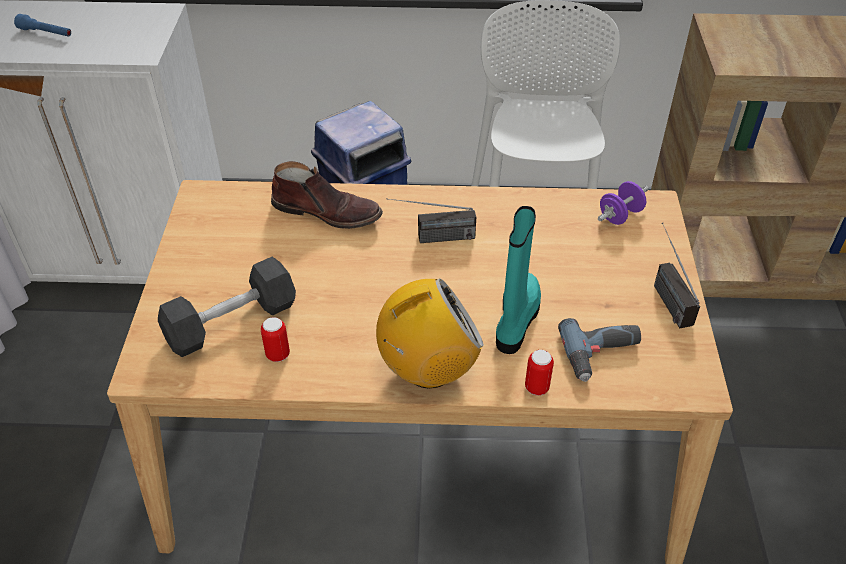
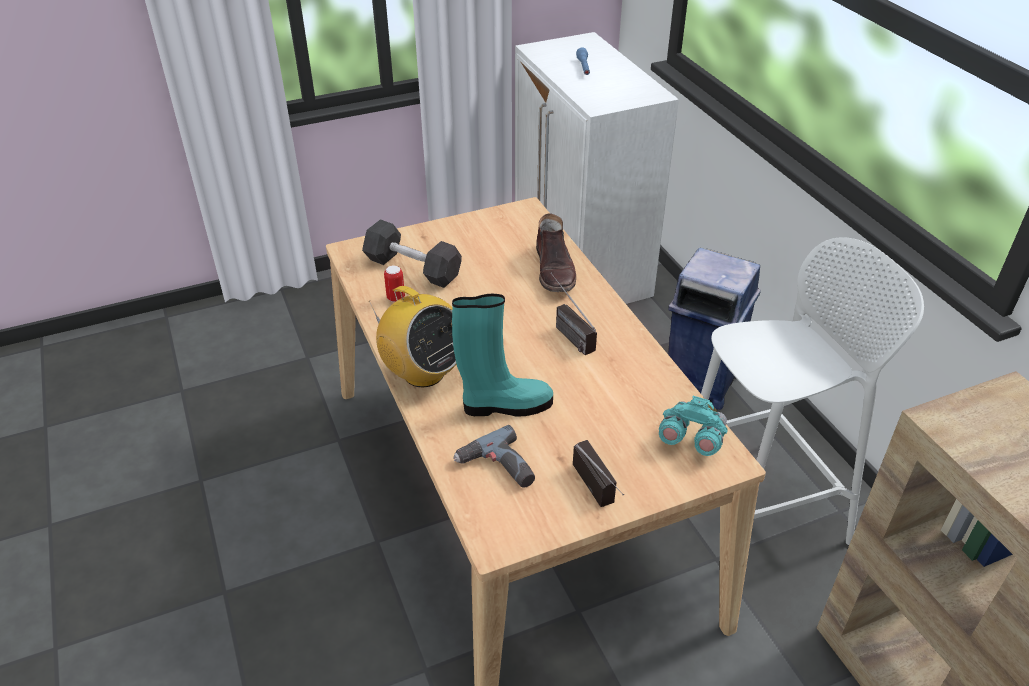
camera: 65 degrees right, 5 degrees down
can [525,350,554,396] -> none
purple dumbbell [598,181,649,225] -> turquoise binoculars [659,396,728,456]
radio [654,223,700,328] -> radio turned 105 degrees clockwise [573,440,624,507]

